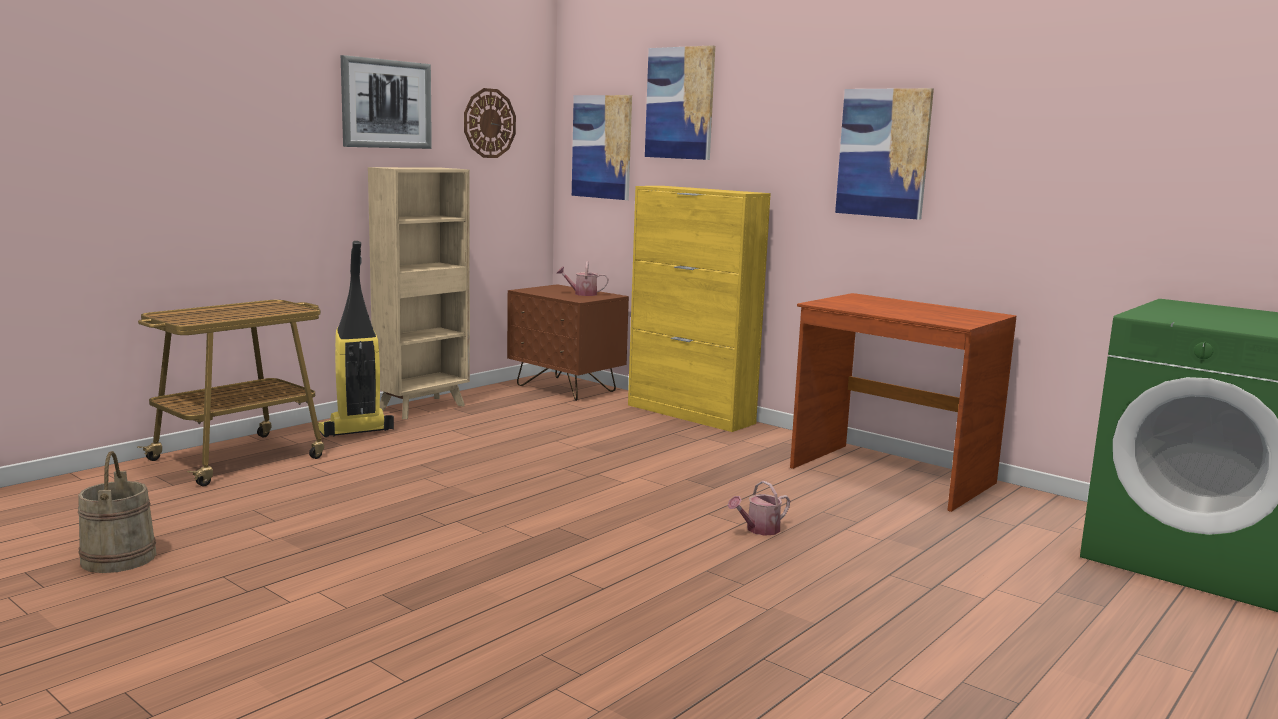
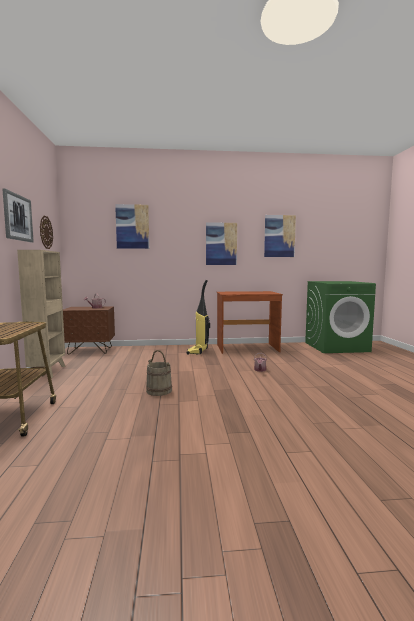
camera: 45 degrees left, 5 degrees down
beige bucket [78,451,157,573] -> beige bucket moved to [146,350,172,396]
vacuum cleaner [318,241,394,437] -> vacuum cleaner moved to [186,280,210,355]
picture [572,95,632,200] -> picture moved to [264,215,296,257]
yellow cabinet [628,186,771,432] -> none

